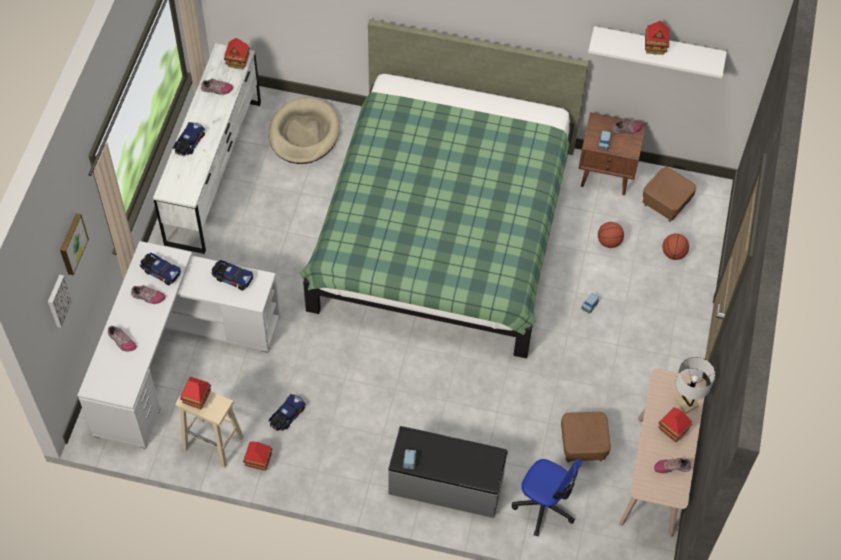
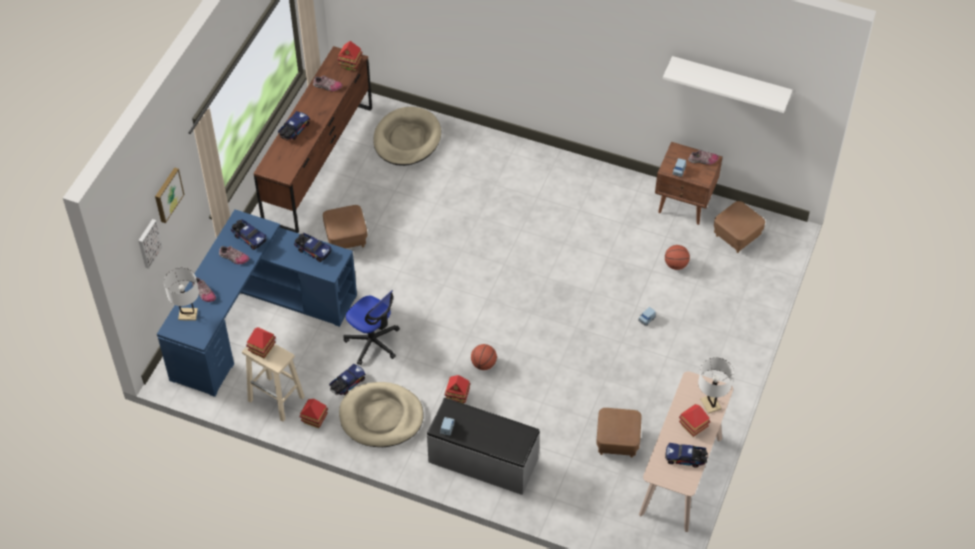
camera: 10 degrees right, 5 degrees down
white desk [77,241,280,449] -> blue desk [157,210,357,397]
white dresser [153,43,261,254] -> brown dresser [253,46,372,233]
green bed [299,19,589,358] -> none
office chair [512,459,583,536] -> office chair moved to [343,290,400,365]
toy house [645,21,669,55] -> toy house moved to [444,375,471,404]
shoe [654,458,691,473] -> toy truck [665,443,708,468]
basketball [662,233,689,260] -> basketball moved to [471,344,497,370]
none -> white table lamp [164,268,199,321]
none -> brown ottoman [323,205,367,248]
none -> beige dog bed [339,382,424,447]

